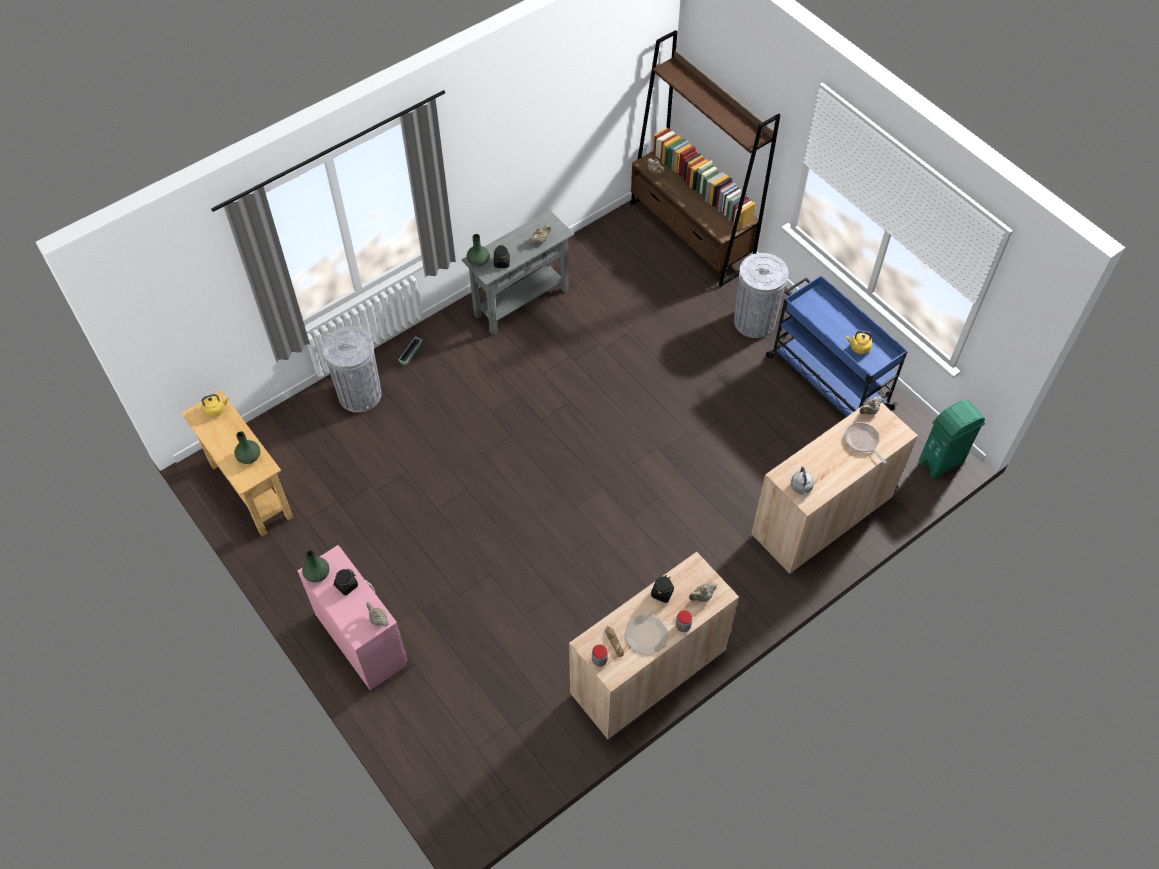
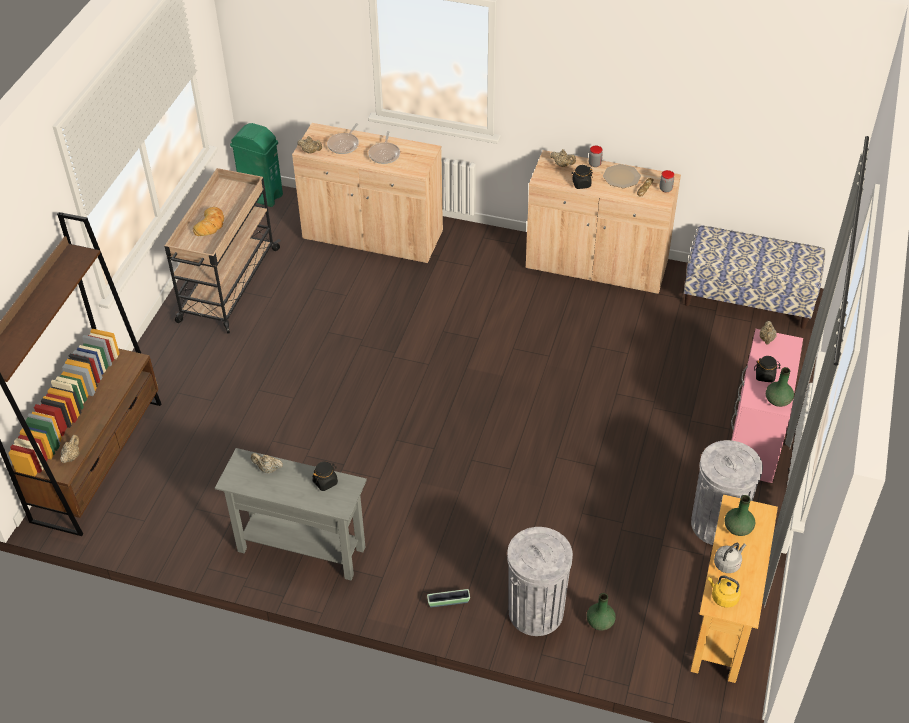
camera: 125 degrees left, 10 degrees down
green vase [467,234,490,266] -> green vase moved to [587,593,616,631]
grey trash can [734,253,788,338] -> grey trash can moved to [691,440,763,545]
blue cart [766,275,908,418] -> beige cart [164,168,281,334]
grey kettle [791,467,814,495] -> grey kettle moved to [714,543,746,573]
yellow kettle [846,331,872,354] -> none
none -> bread [193,207,224,236]
none -> frying pan [368,131,400,164]
none -> bench [684,225,825,329]

